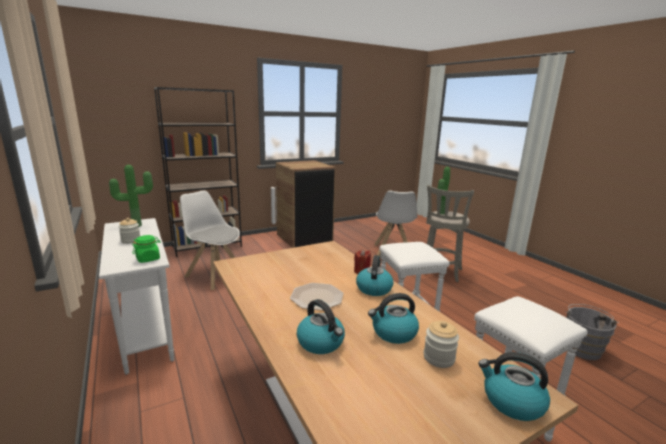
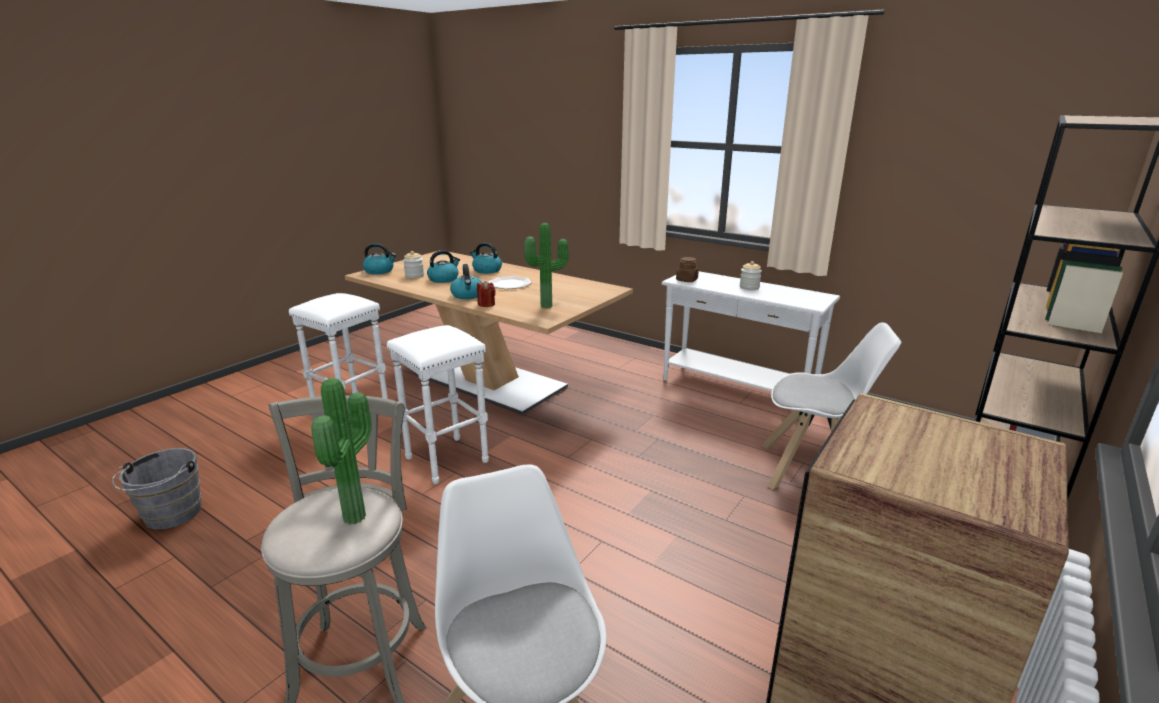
camera: 155 degrees right, 5 degrees up
potted plant [109,165,153,227] -> potted plant moved to [525,223,569,308]
green jar [132,235,161,263] -> brown jar [676,257,699,282]

